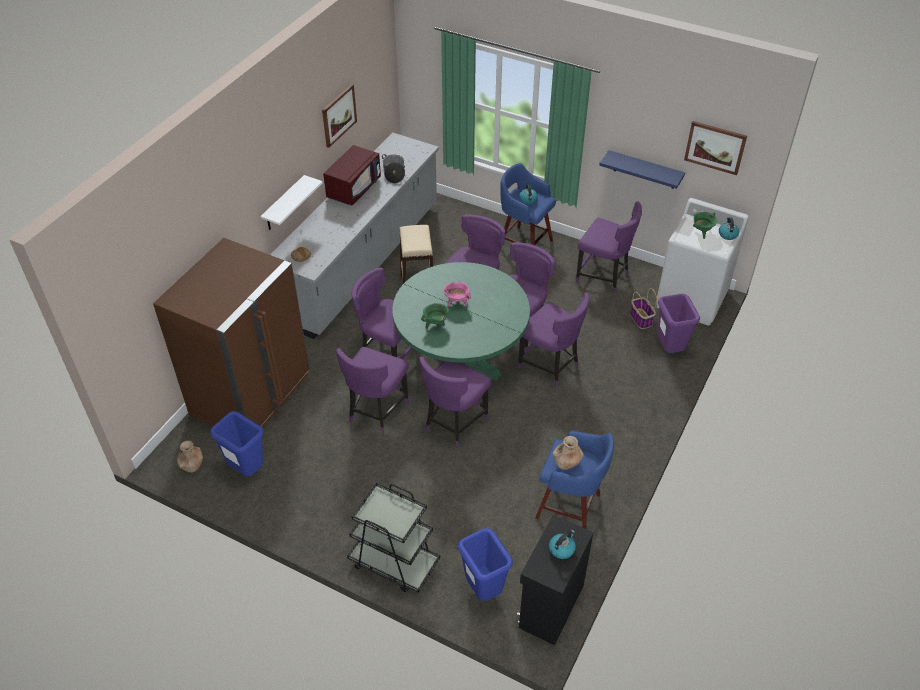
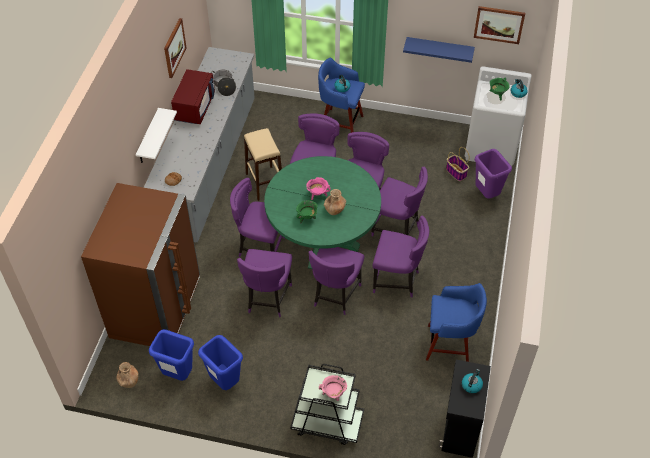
camera: 15 degrees left, 5 degrees up
blue trash can [458,528,513,601] -> blue trash can moved to [198,335,243,390]
brown vase [553,436,584,470] -> brown vase moved to [324,189,346,215]
purple chair [576,201,642,293] -> purple chair moved to [373,216,429,297]
none -> pink cooking pot [319,375,347,401]

